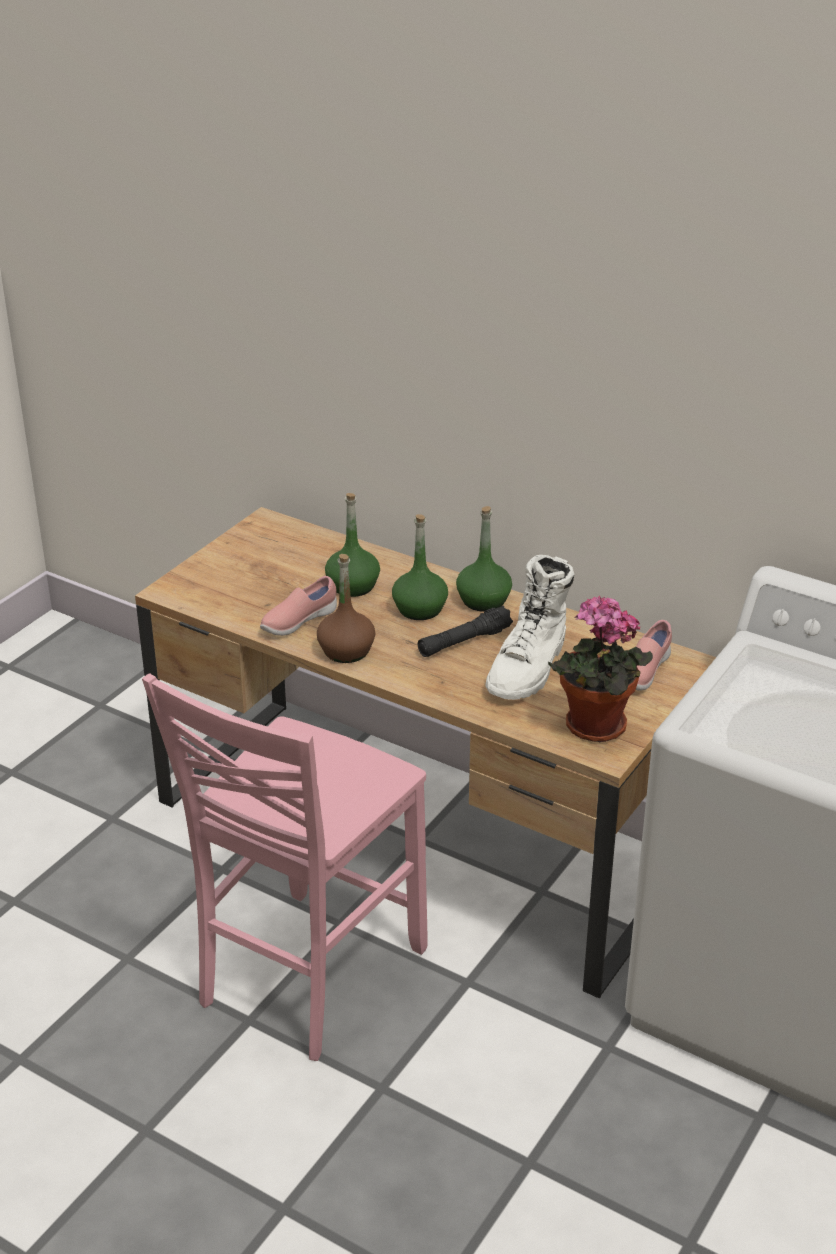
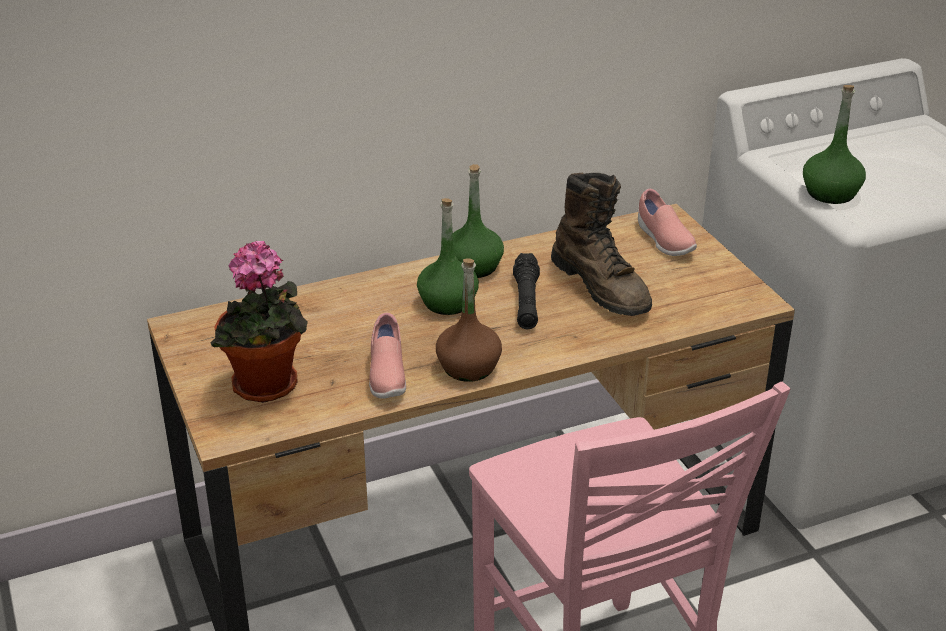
camera: 55 degrees left, 0 degrees up
green bottle [325,493,380,597] -> green bottle moved to [803,85,866,204]
white boot [485,555,574,700] -> brown boot [551,173,652,316]
potted plant [548,595,653,742] -> potted plant moved to [210,241,308,403]

